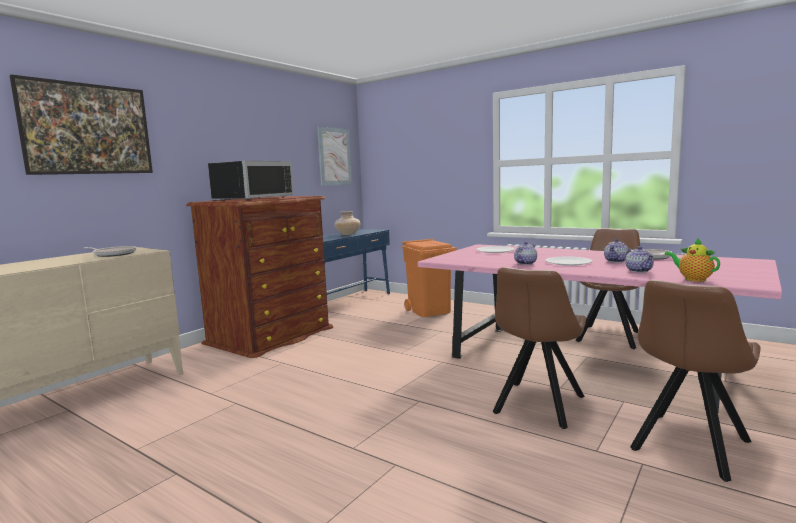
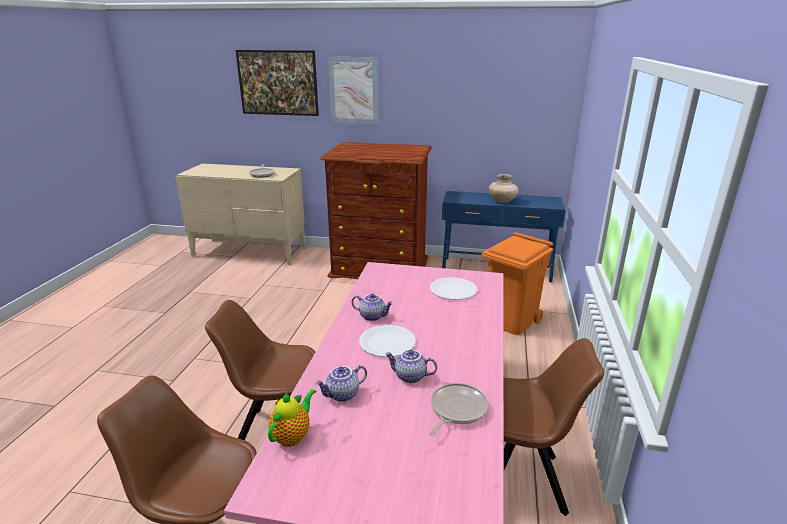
camera: 65 degrees right, 15 degrees up
black microwave [208,161,294,201] -> none
picture [317,127,352,186] -> picture moved to [328,57,378,124]

